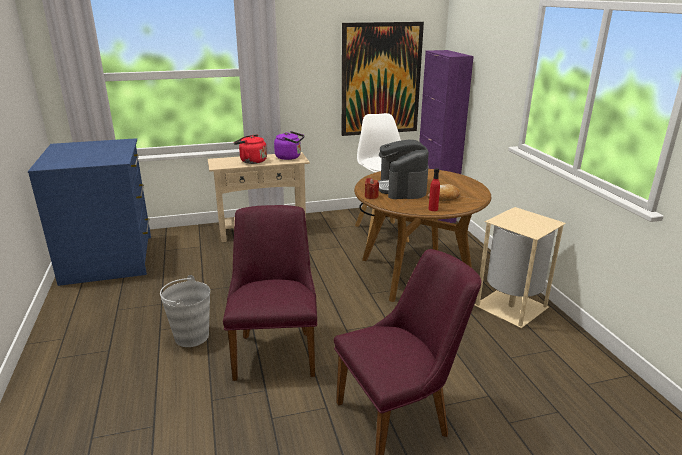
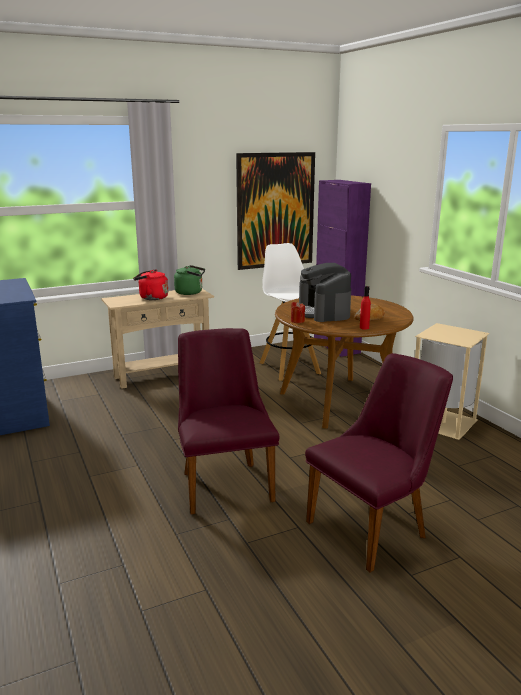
camera: 10 degrees left, 5 degrees down
grey bucket [160,275,210,347] -> none
purple kettle [274,131,305,160] -> green kettle [174,265,205,295]

